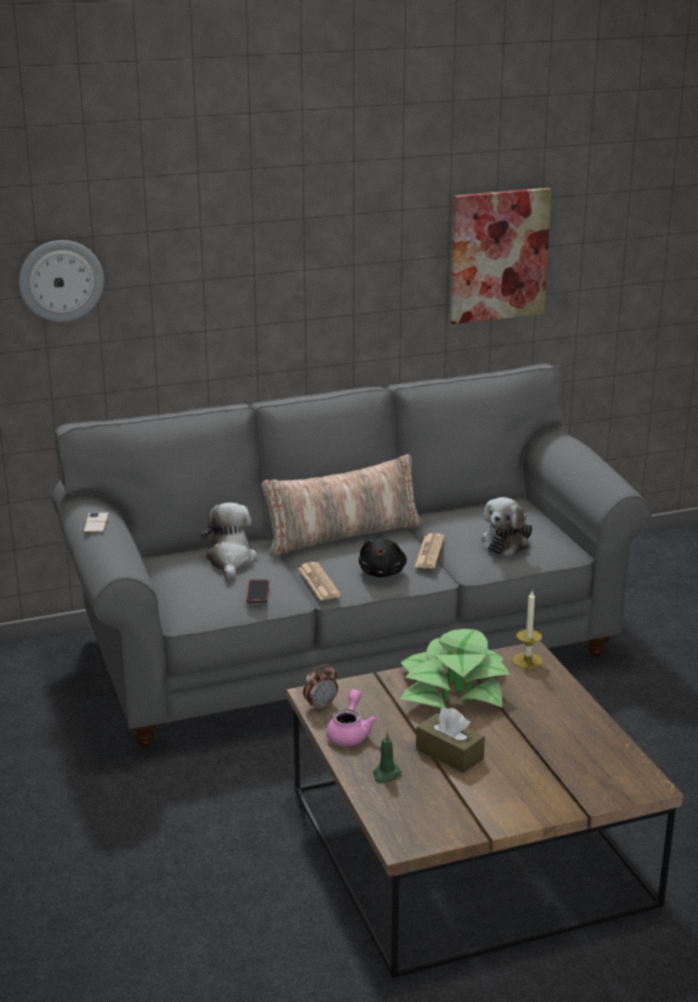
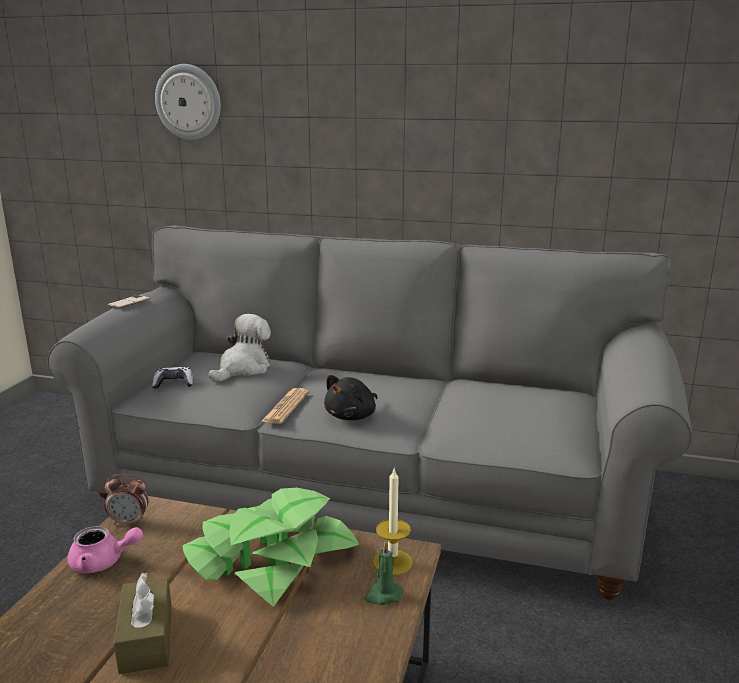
camera: 35 degrees right, 5 degrees down
phone [246,580,269,603] -> none
pillow [262,454,423,556] -> none
pink teapot [326,689,377,746] -> pink teapot turned 45 degrees clockwise [67,526,143,573]
green candle [373,731,401,783] -> green candle moved to [364,541,403,605]
newspaper [414,533,444,569] -> none
picture [450,188,552,324] -> none
plush toy [481,497,533,556] -> none
none -> game controller [152,367,193,389]

